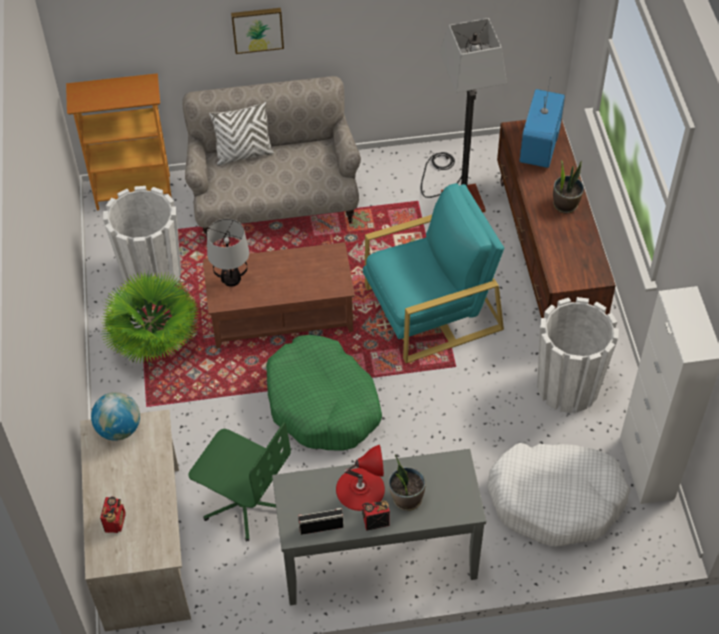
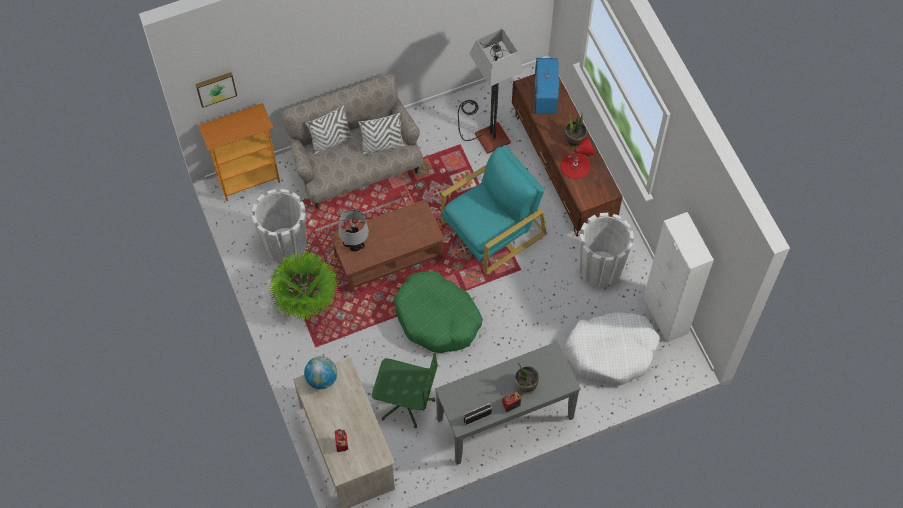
camera: 15 degrees left, 10 degrees up
picture [231,8,284,54] -> picture moved to [195,72,237,108]
red table lamp [336,445,385,511] -> red table lamp moved to [560,137,594,179]
none -> white pillow [358,113,405,155]

